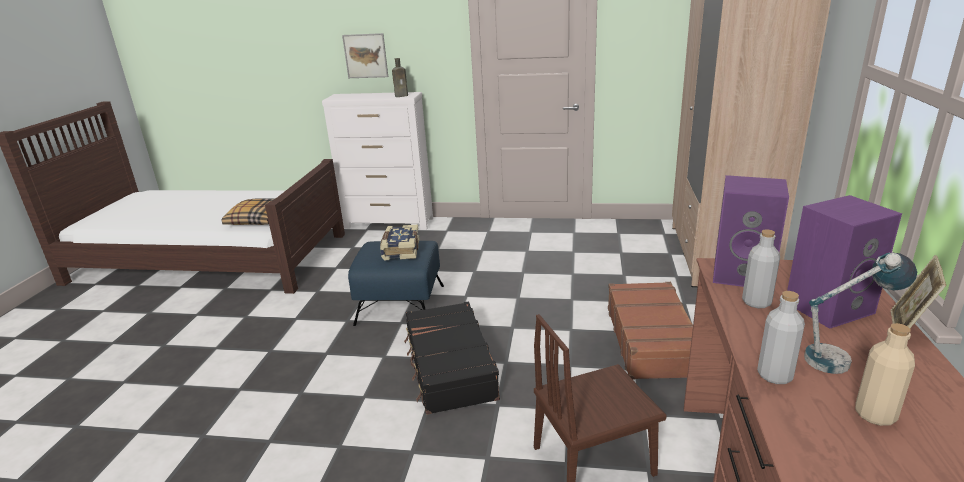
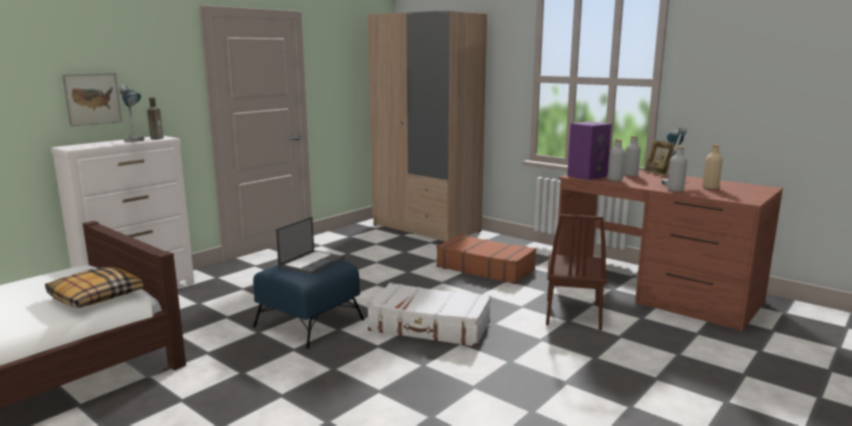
camera: 60 degrees left, 10 degrees down
book [380,225,420,260] -> laptop [276,217,345,275]
black suitcase [404,301,500,415] -> white suitcase [367,283,491,347]
purple speaker [787,195,902,329] -> grey bottle [624,136,641,176]
none -> table lamp [119,85,144,142]

